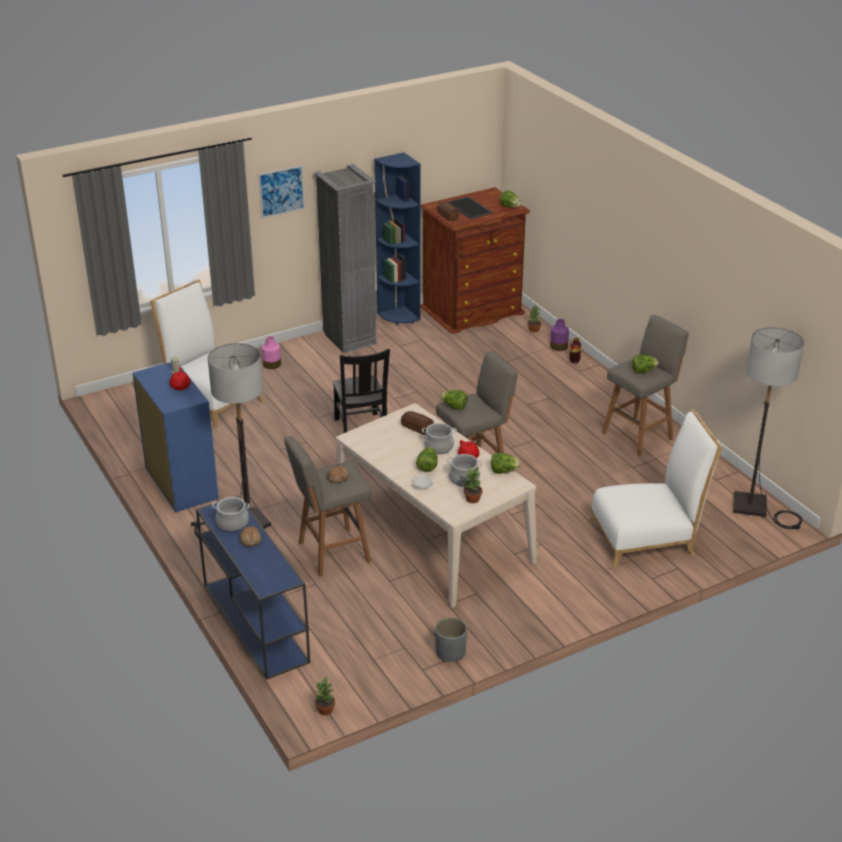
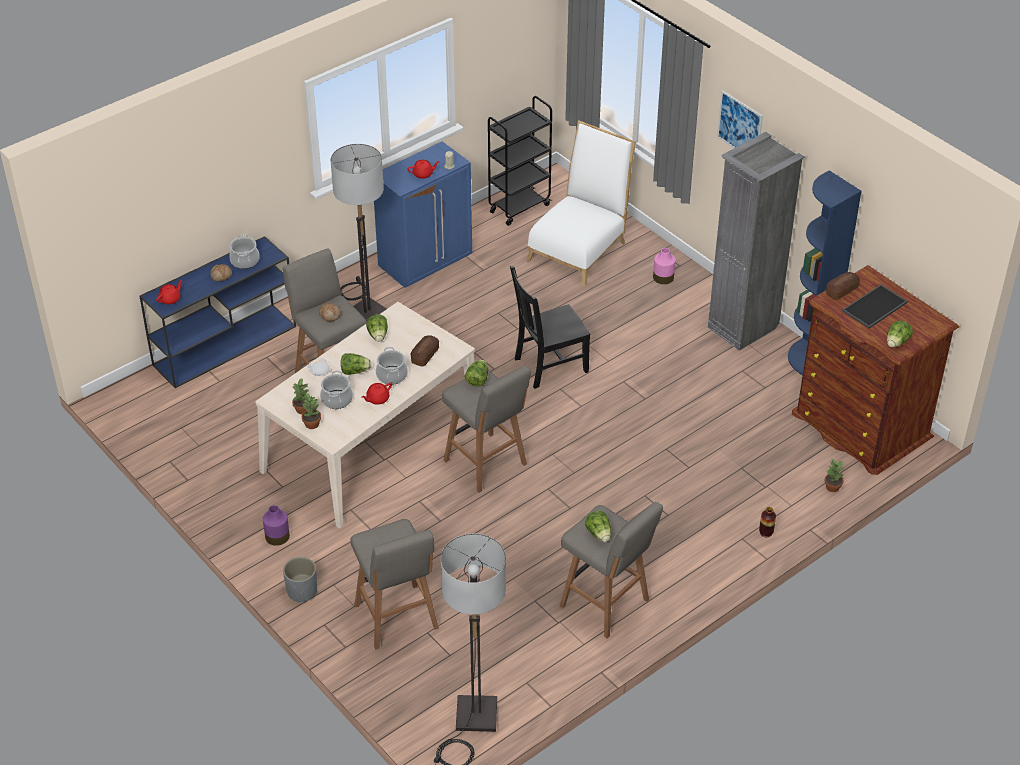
camera: 80 degrees right, 10 degrees up
potted plant [315,677,335,715] -> potted plant moved to [302,392,321,429]
grey planter [435,617,467,662] -> grey planter moved to [283,557,317,603]
lettuce [491,453,521,474] -> lettuce moved to [366,314,388,342]
purple vase [550,319,569,351] -> purple vase moved to [263,505,290,546]
white chair [588,408,722,568] -> grey stool [351,519,439,649]
none -> red teapot [156,280,182,305]
none -> black cart [488,96,552,226]

